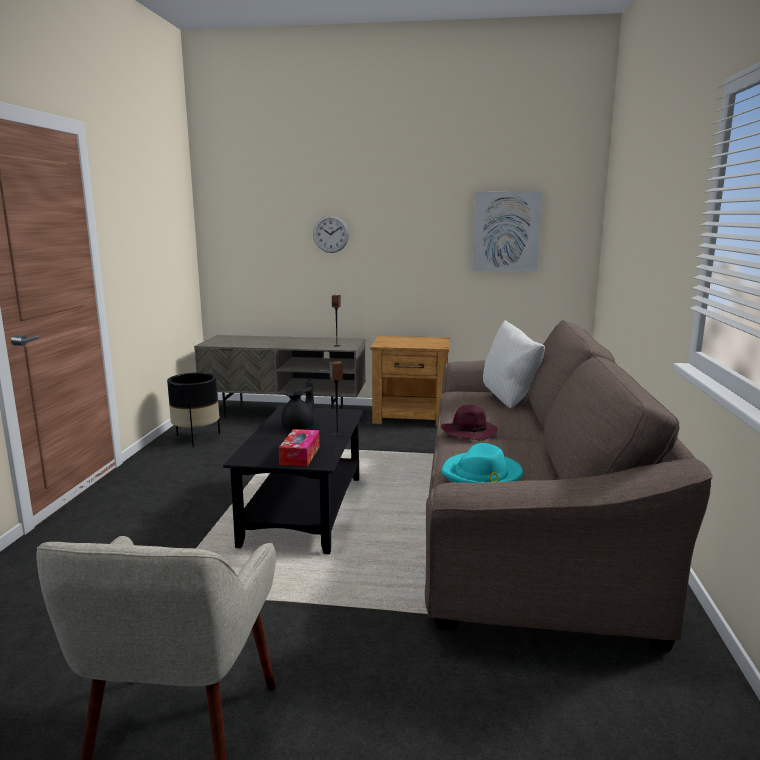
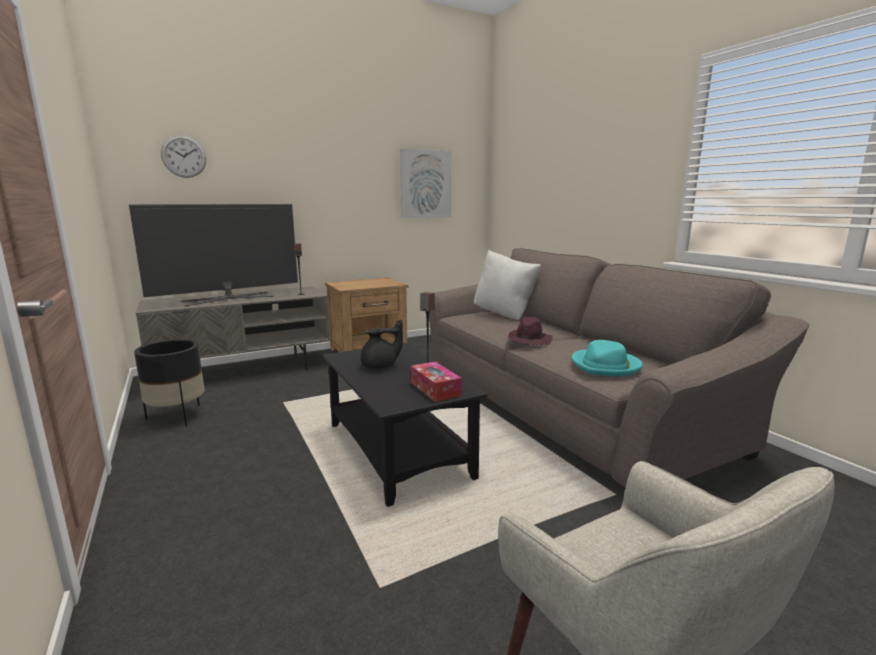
camera: 35 degrees left, 0 degrees up
black teapot [281,378,314,429] -> black teapot turned 75 degrees clockwise [361,319,403,369]
wall clock [313,215,349,253] -> wall clock moved to [161,135,206,178]
none -> television [129,204,298,306]

